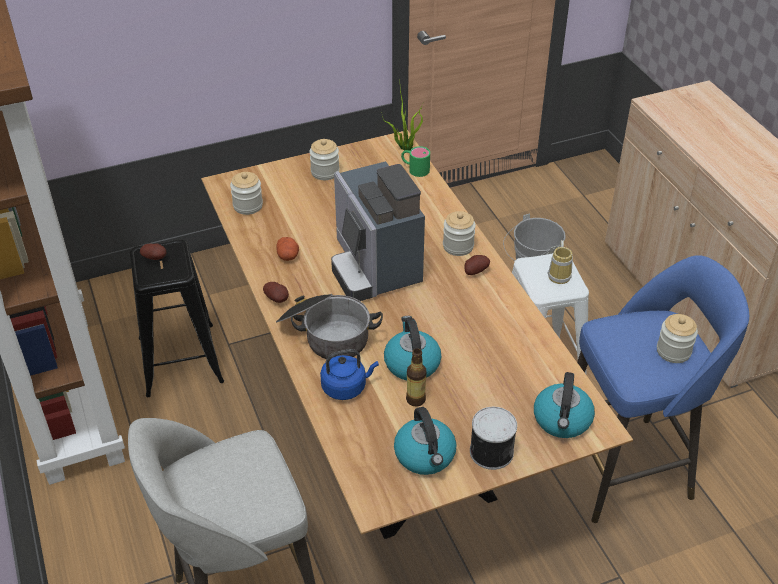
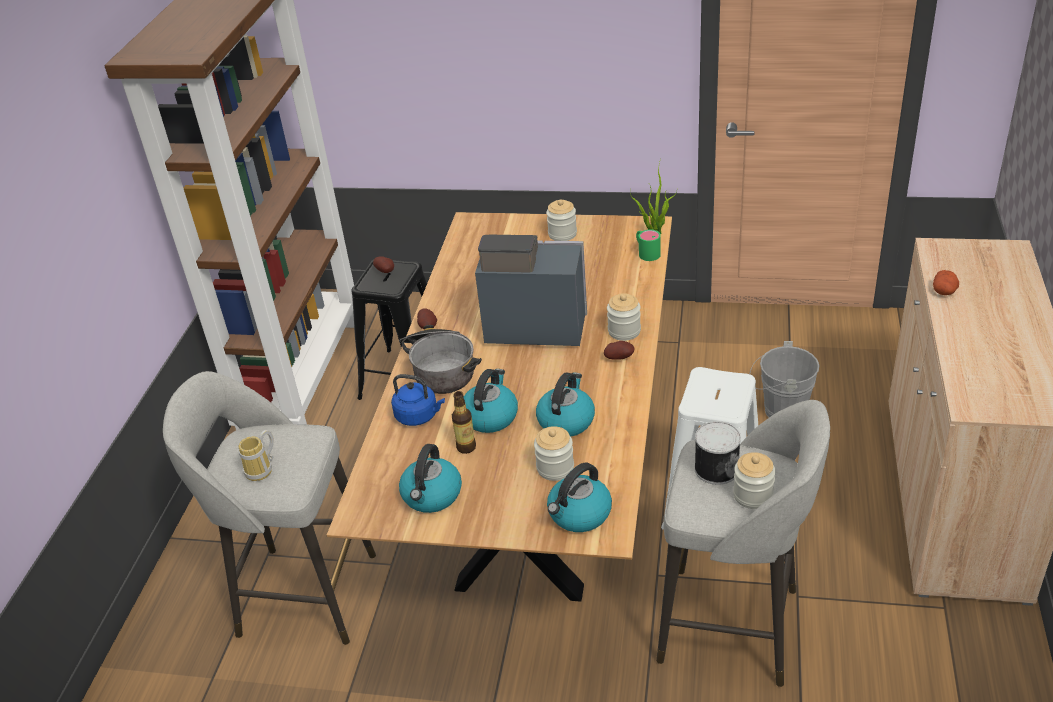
camera: 35 degrees right, 5 degrees down
jar [230,172,263,215] -> jar moved to [534,426,574,481]
potato [276,237,299,261] -> potato moved to [933,270,959,295]
coffee machine [331,161,425,301] -> coffee machine turned 90 degrees clockwise [475,235,587,346]
can [470,407,517,470] -> can moved to [694,421,741,485]
mug [548,240,573,284] -> mug moved to [239,430,274,481]
blue stool [577,255,749,523] -> grey stool [656,400,830,687]
none -> kettle [536,372,595,437]

